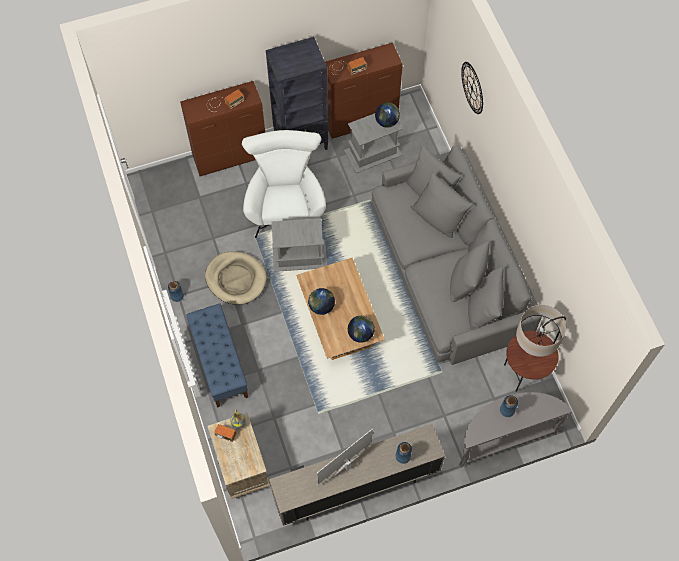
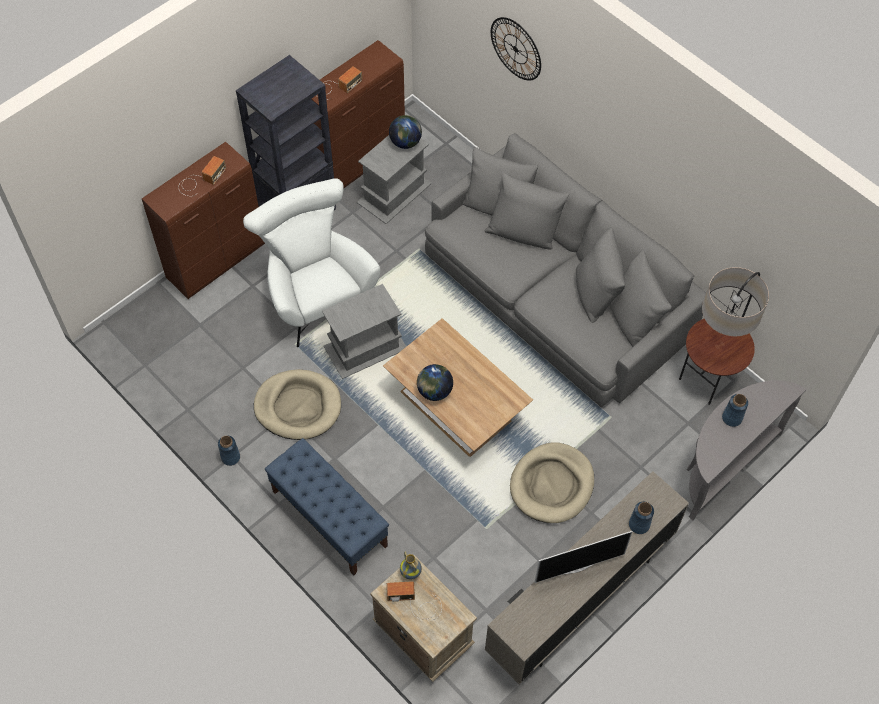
camera: 25 degrees left, 5 degrees down
television [317,429,373,485] -> television turned 135 degrees counterclockwise [535,531,633,583]
globe [348,316,375,343] -> none
none -> beige dog bed [510,442,594,523]

